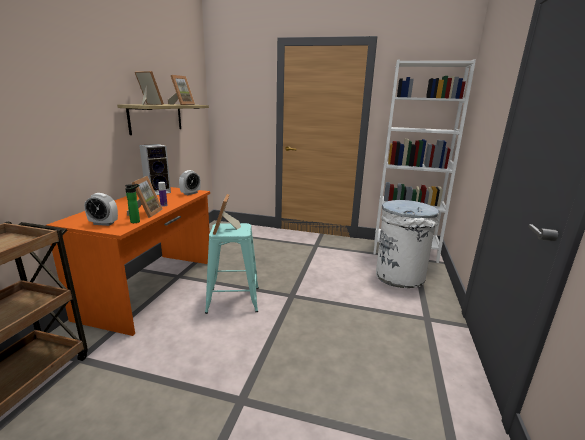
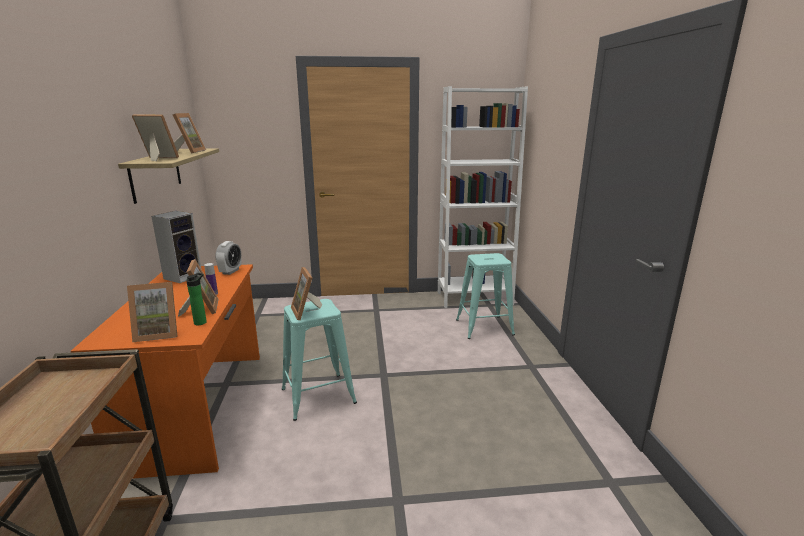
camera: 20 degrees left, 0 degrees up
alarm clock [84,193,118,226] -> picture frame [127,282,178,342]
white trash can [376,200,439,288] -> turquoise stool [456,253,515,339]

